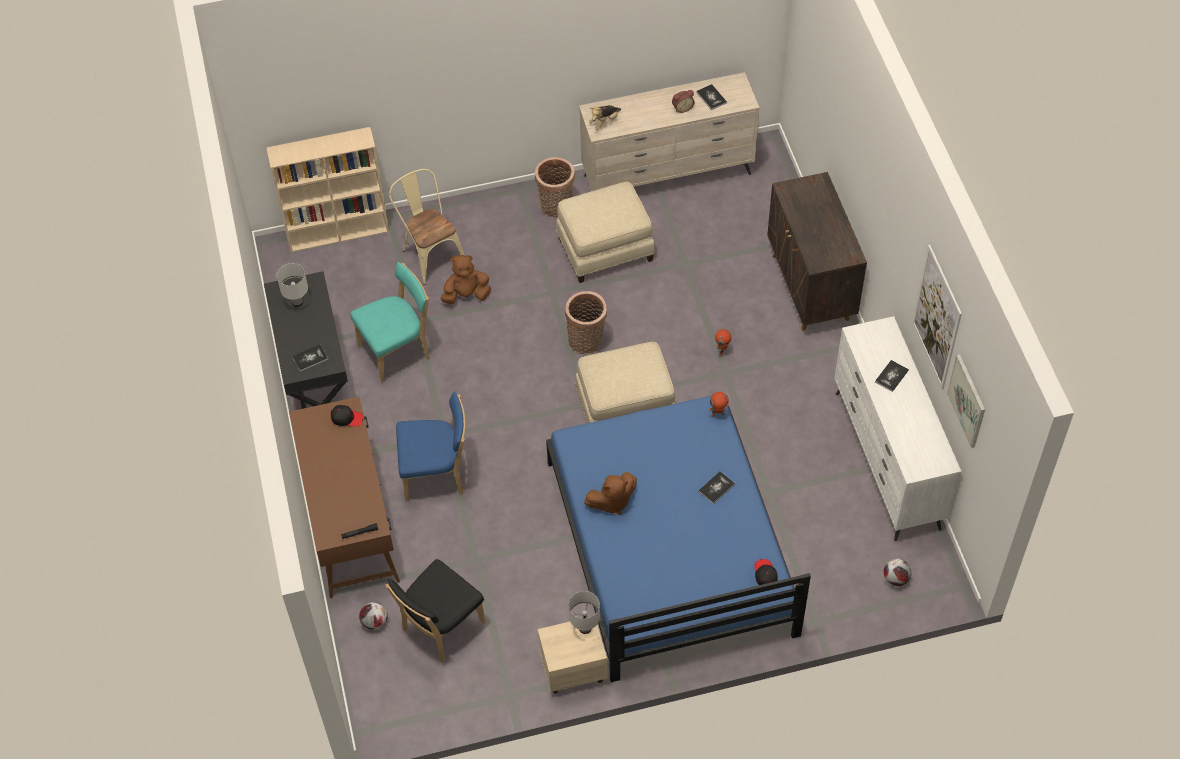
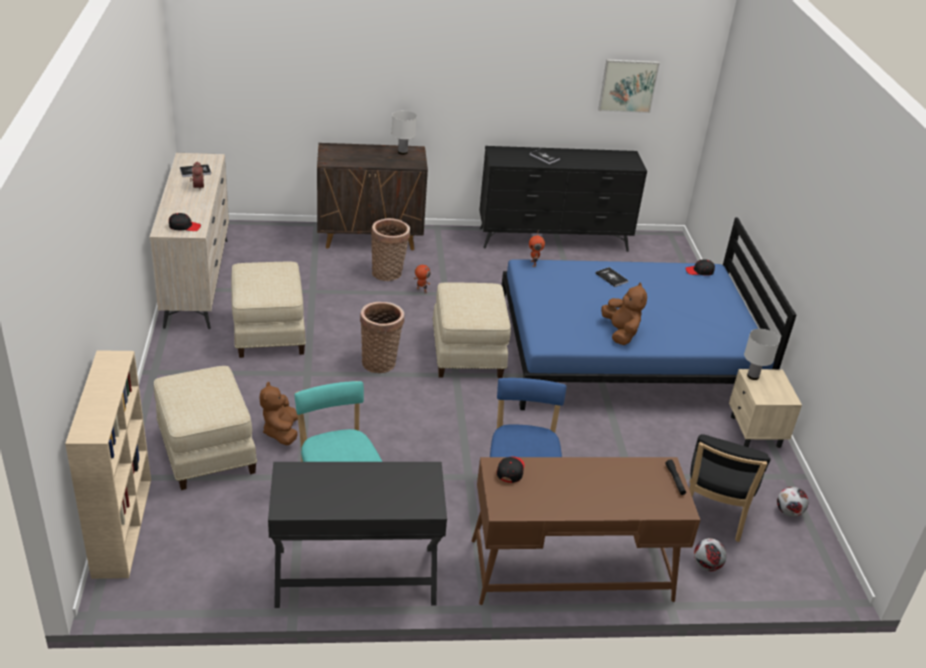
camera: 85 degrees left, 20 degrees down
white table lamp [277,263,308,307] -> white table lamp moved to [392,110,417,155]
book [292,344,329,372] -> none
black chair [385,559,486,662] -> black chair turned 60 degrees clockwise [689,434,771,542]
beige chair [389,169,465,285] -> beige ottoman [154,366,257,490]
basket [535,157,575,218] -> basket moved to [371,218,410,281]
plush toy [589,105,621,130] -> black cap [169,213,201,231]
white dresser [834,316,961,541] -> black dresser [479,146,647,252]
football [884,558,911,587] -> football moved to [777,487,808,517]
picture [912,245,962,389] -> none

